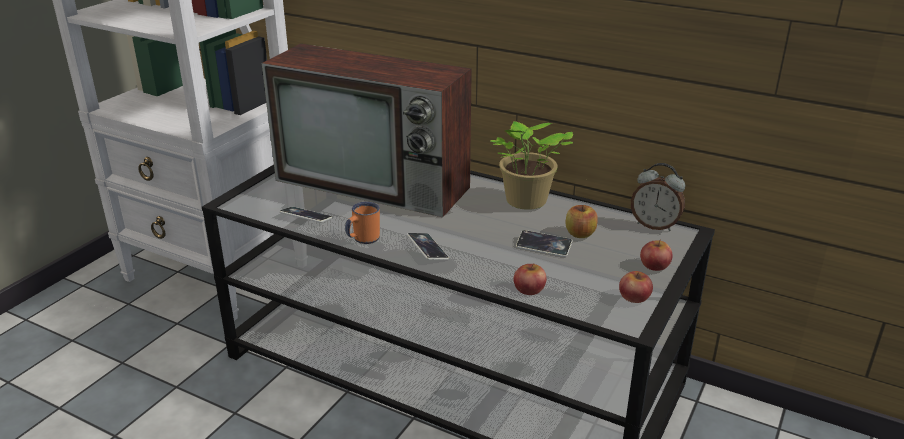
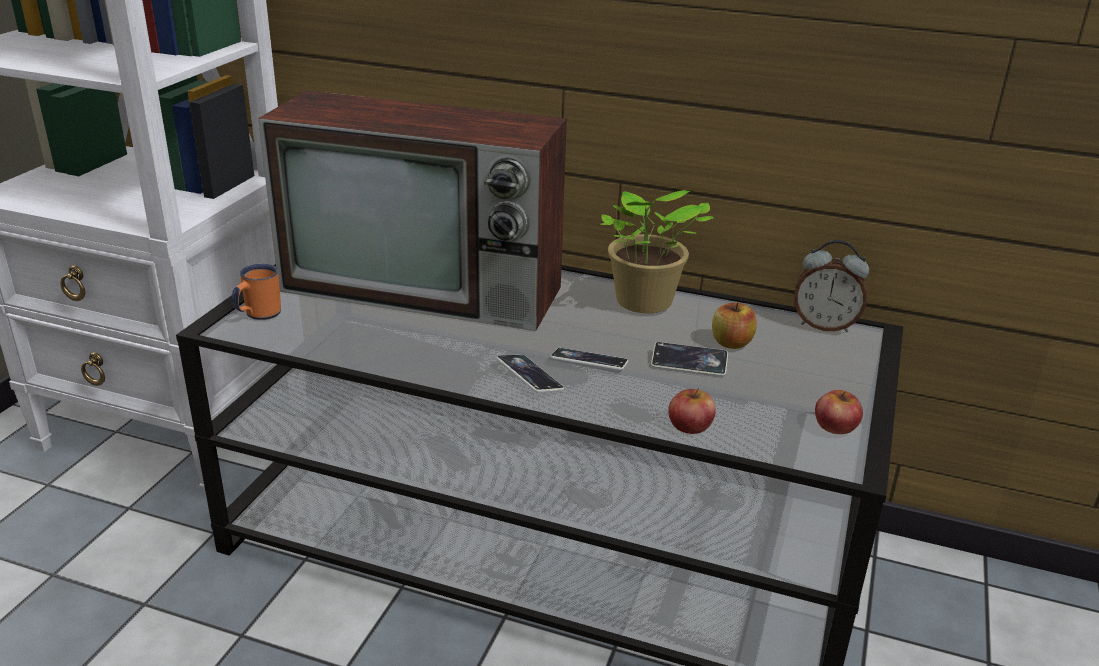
camera: 10 degrees left, 0 degrees up
phone [280,207,333,223] -> phone moved to [550,348,628,370]
orange mug [345,202,380,244] -> orange mug moved to [232,264,281,320]
apple [640,239,673,271] -> none

